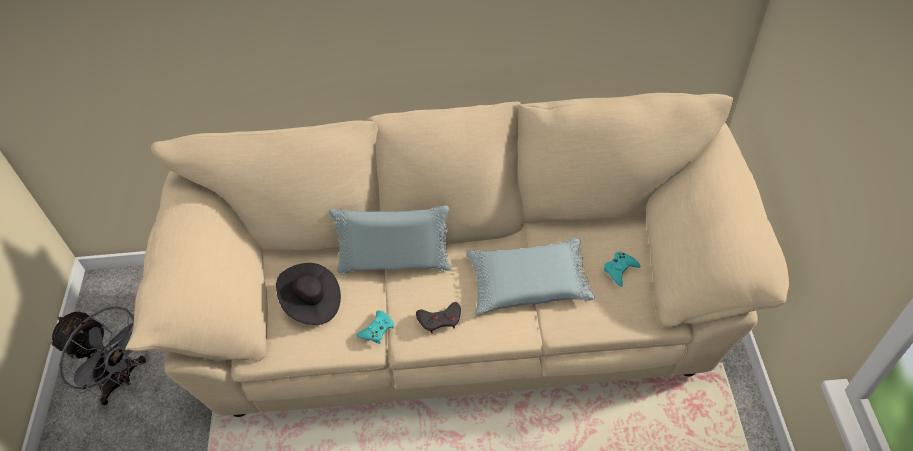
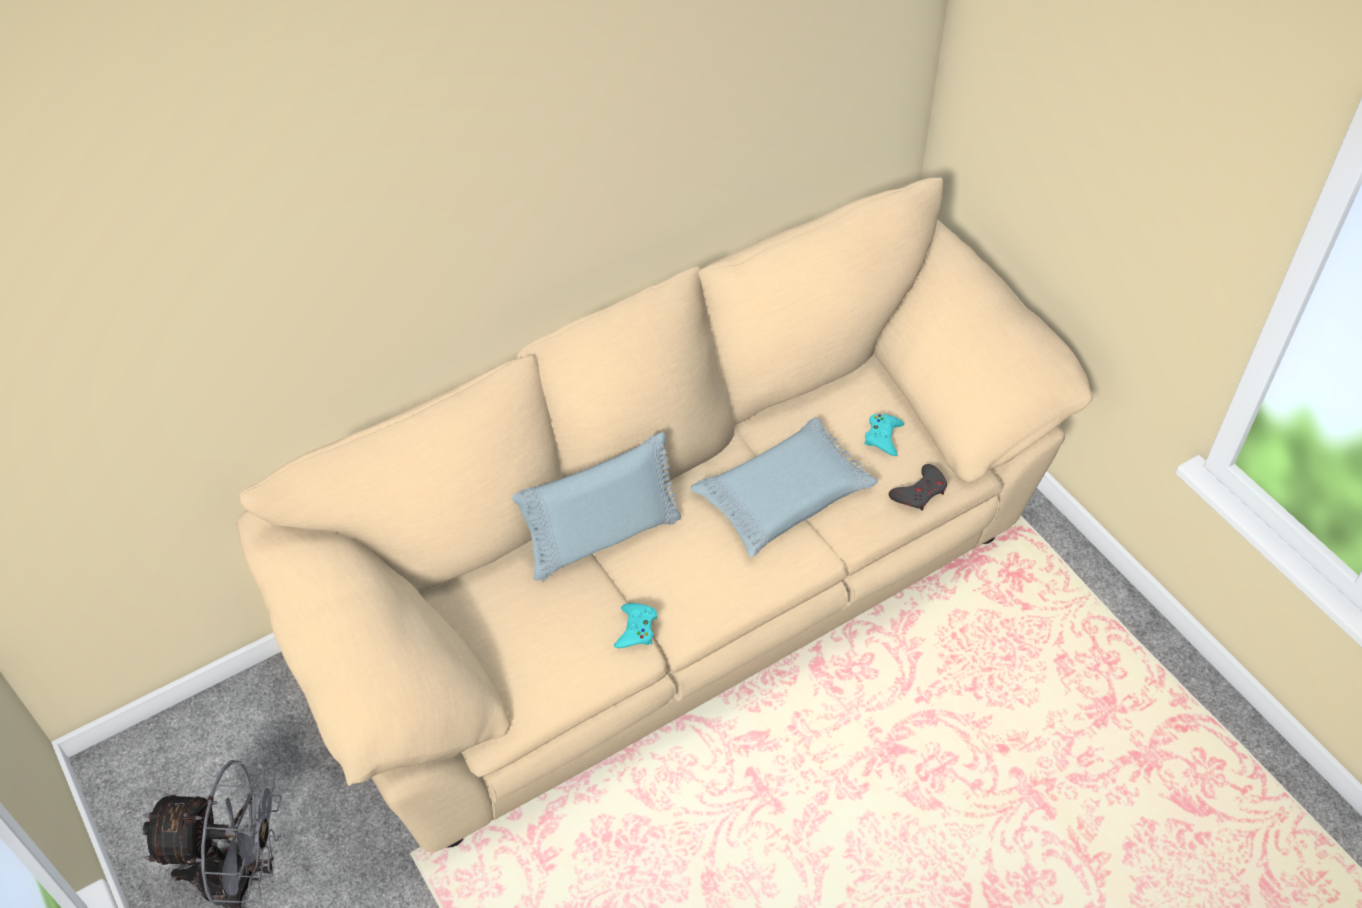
camera: 30 degrees left, 0 degrees up
black hat [276,263,341,325] -> none
grey game controller [416,302,461,333] -> grey game controller moved to [889,464,947,511]

